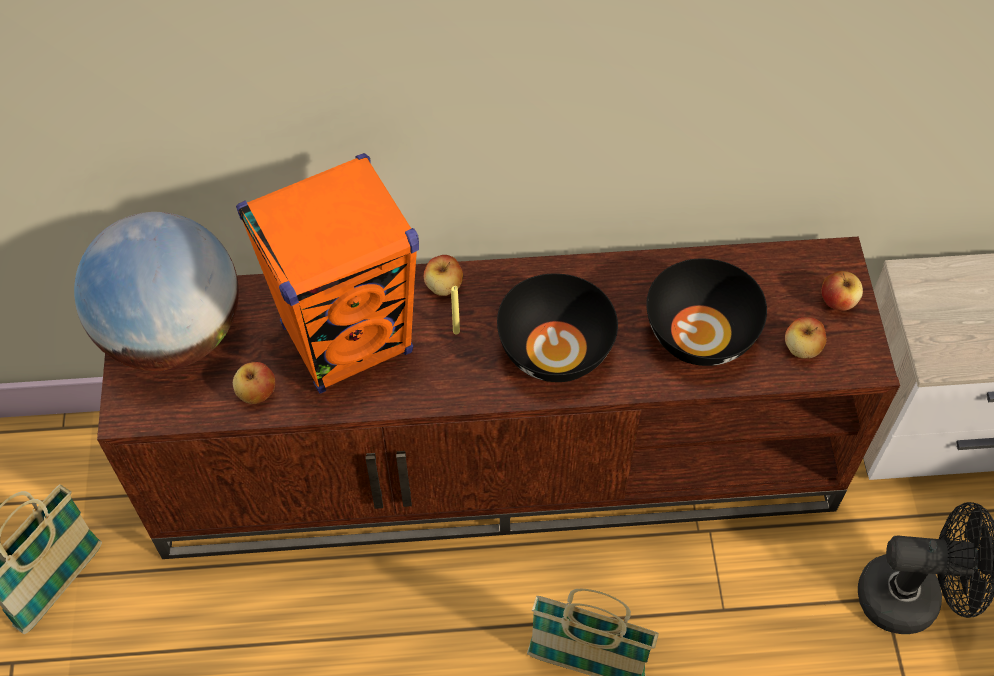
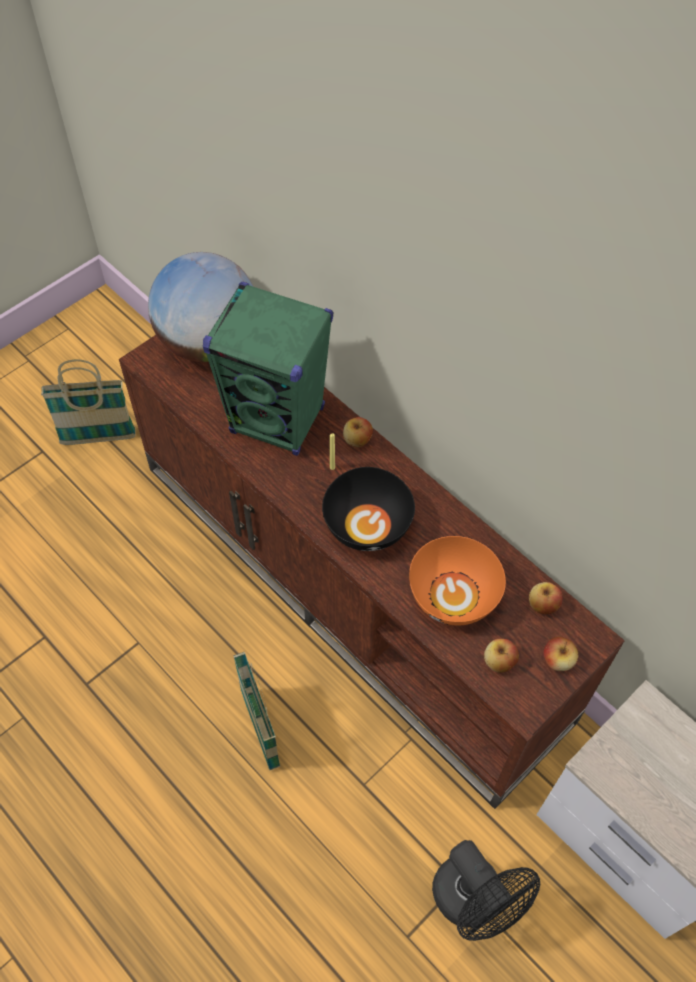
camera: 50 degrees right, 0 degrees up
apple [233,362,275,404] -> apple moved to [529,582,562,614]
orange speaker [236,153,419,394] -> green speaker [203,282,333,456]
black bowl [646,258,767,366] -> orange bowl [409,536,506,625]

